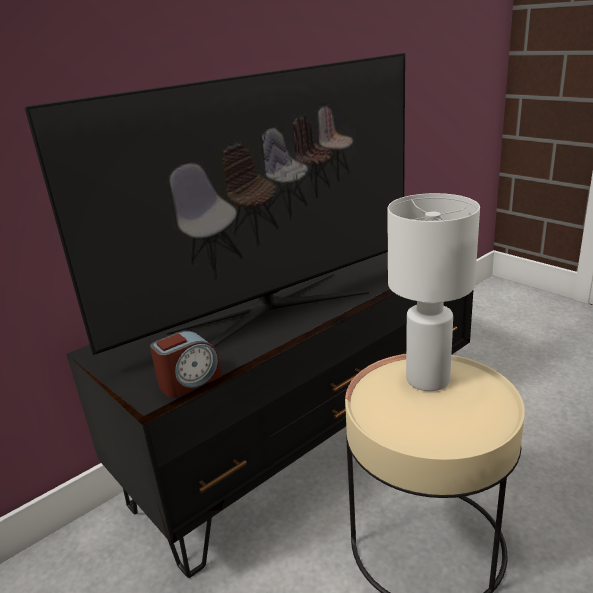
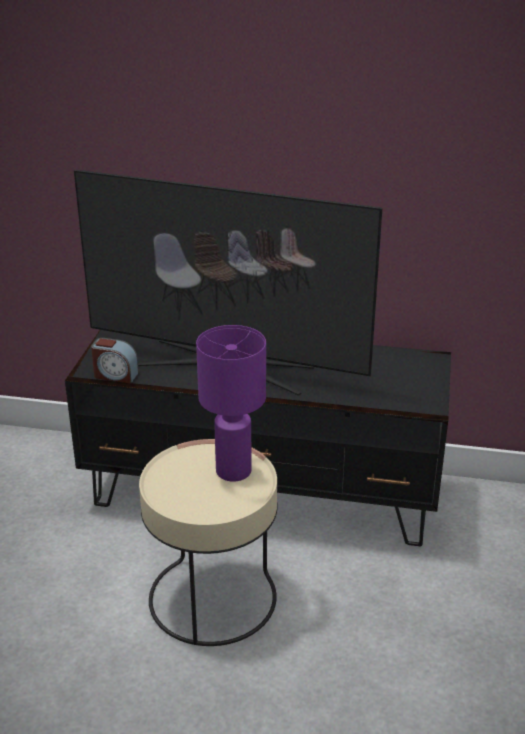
camera: 50 degrees right, 5 degrees up
white table lamp [387,193,480,391] -> purple table lamp [196,325,266,482]

